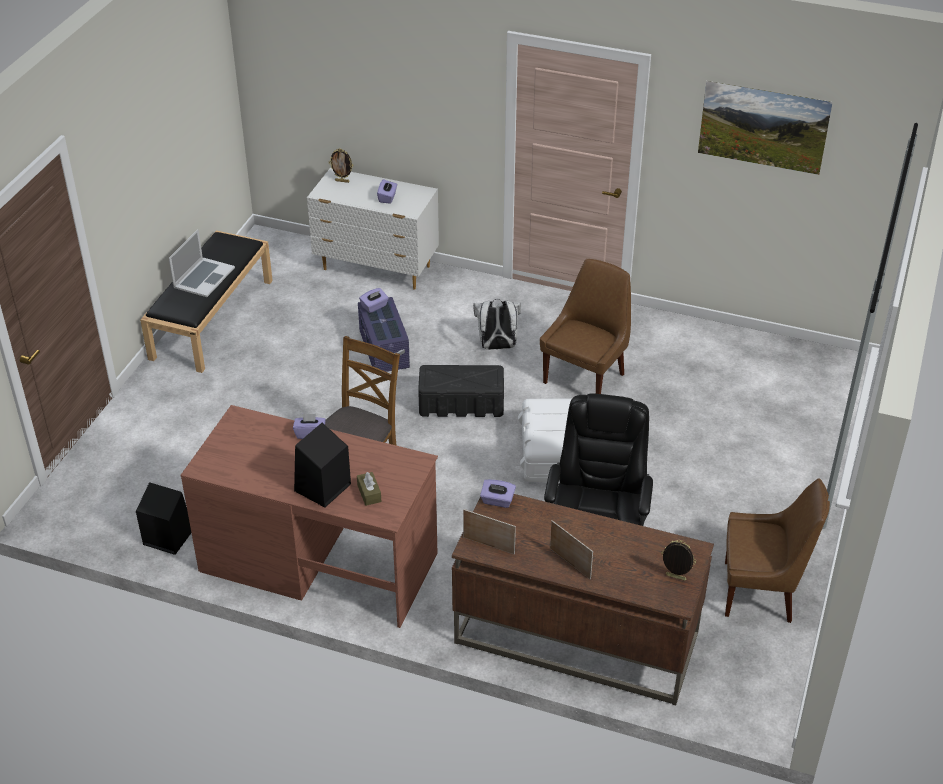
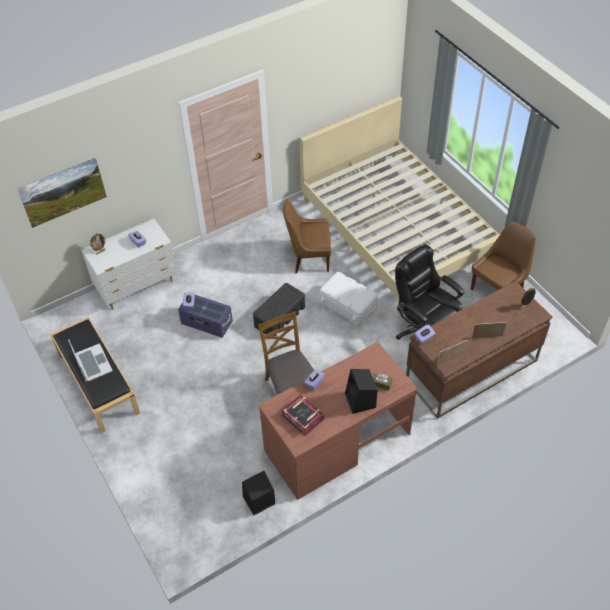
camera: 50 degrees left, 10 degrees up
white backpack [473,299,521,350] -> none
brown chair [540,259,631,394] -> brown chair turned 75 degrees counterclockwise [283,200,331,273]
picture [698,81,833,175] -> picture moved to [18,158,107,228]
none -> book [281,395,324,436]
none -> beige bed [299,96,500,305]

